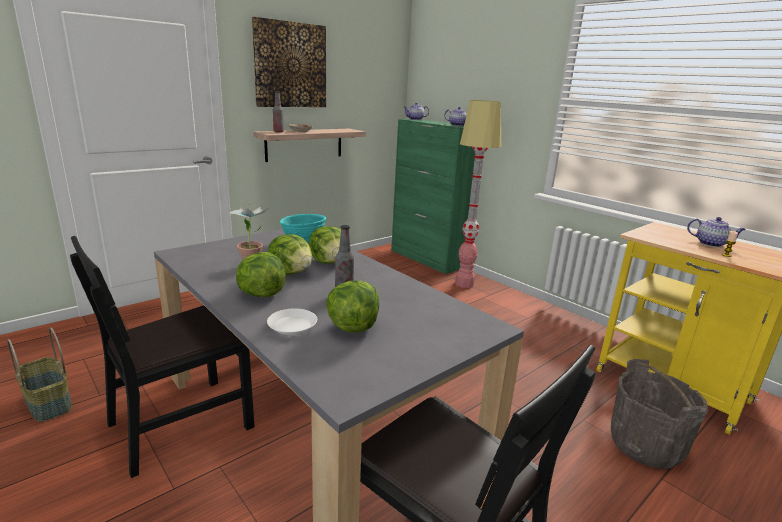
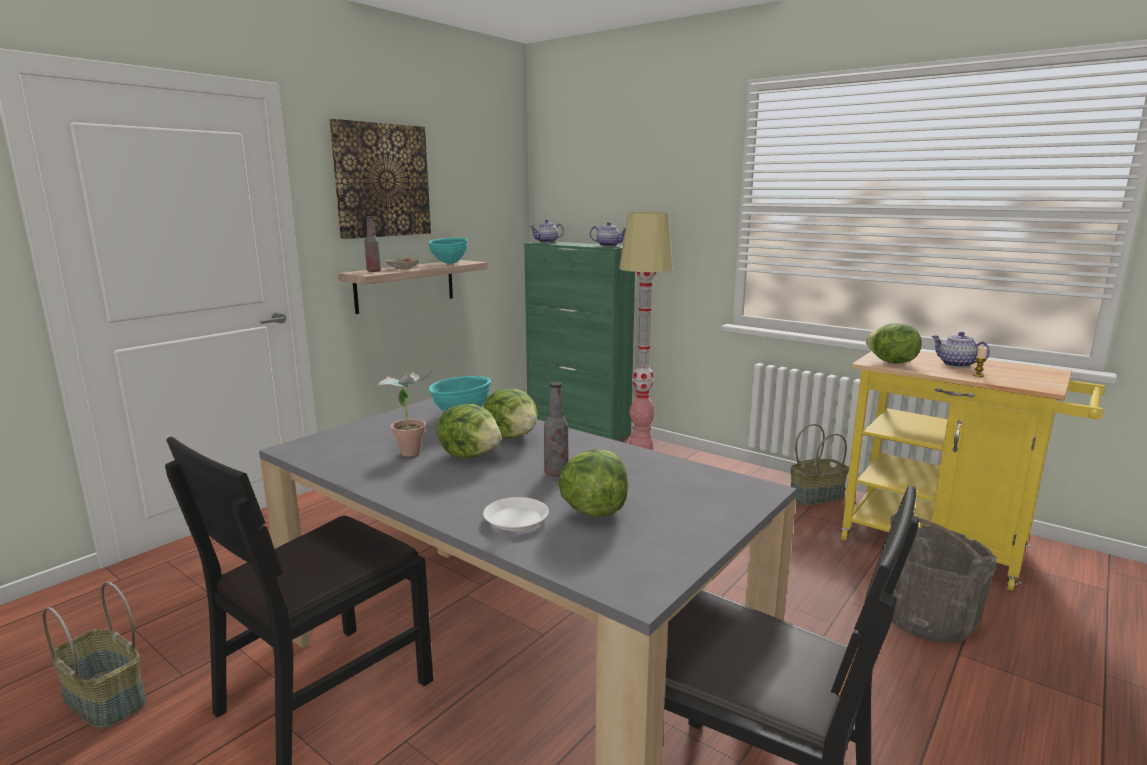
camera: 10 degrees left, 5 degrees down
lettuce [236,252,286,297] -> lettuce moved to [866,323,922,363]
teapot [687,217,746,247] -> teapot turned 150 degrees counterclockwise [932,332,990,367]
none -> turquoise bowl [428,238,468,264]
none -> basket [790,424,849,506]

